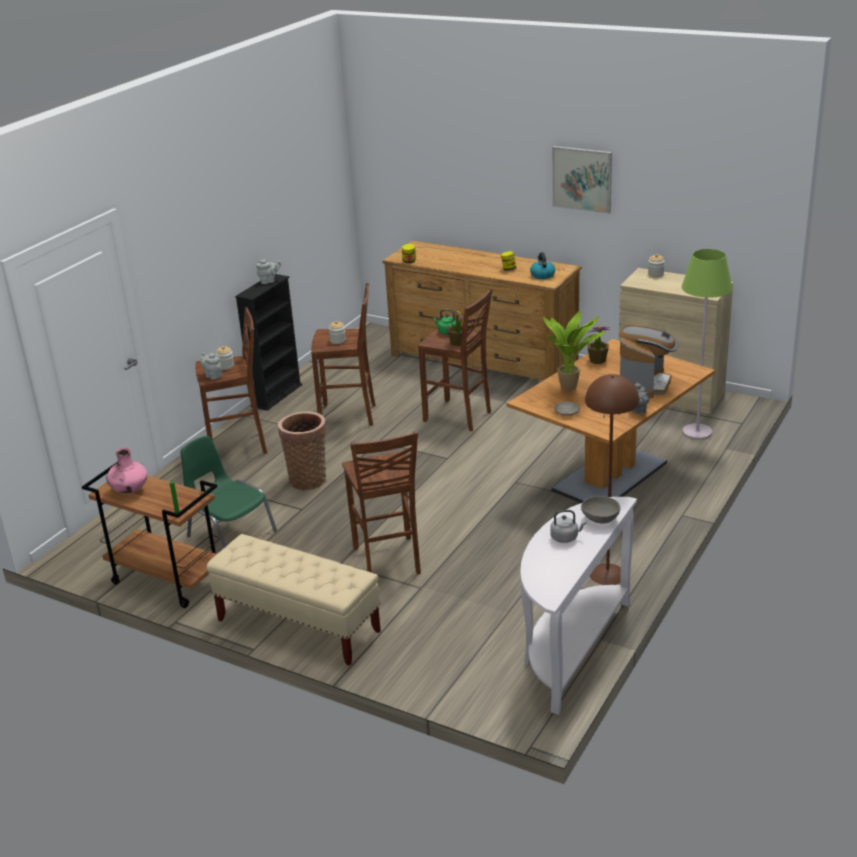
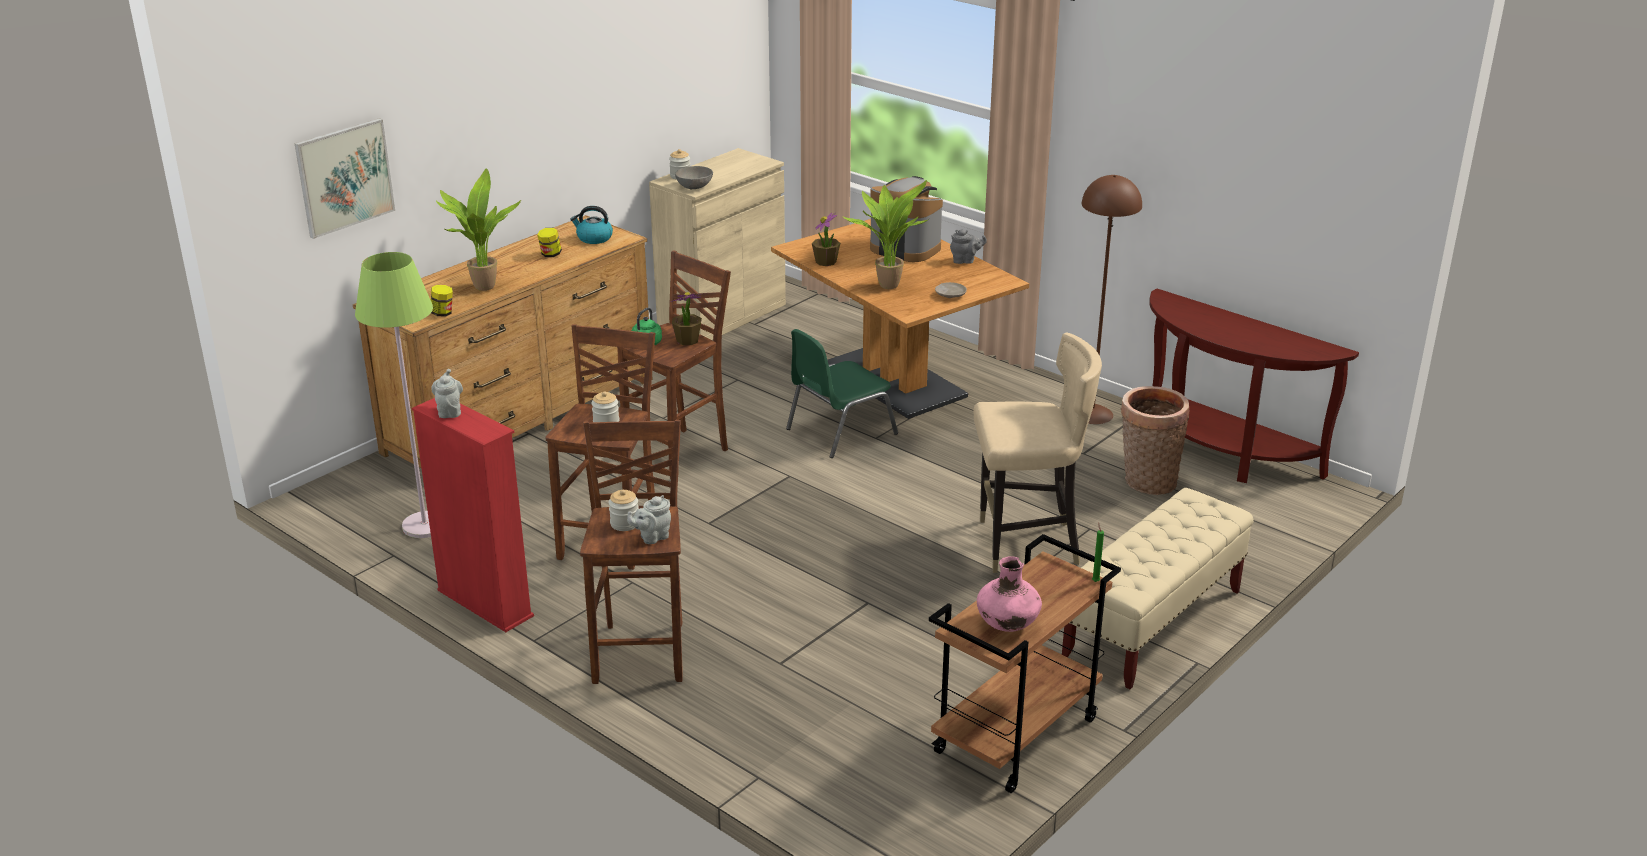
camera: 80 degrees left, 0 degrees up
green chair [180,436,277,548] -> green chair moved to [786,329,898,458]
black bookcase [235,274,302,411] -> red bookcase [412,398,534,632]
basket [278,411,326,490] -> basket moved to [1121,386,1189,495]
brown stool [342,431,421,575] -> beige chair [974,332,1102,573]
white console table [520,497,637,715] -> brown console table [1149,288,1359,483]
grey kettle [550,510,586,543] -> none
picture [552,146,612,214] -> picture moved to [295,118,395,239]
grey bowl [581,496,620,524] -> grey bowl moved to [675,166,713,189]
green floor lamp [682,249,733,440] -> green floor lamp moved to [355,252,433,538]
none -> potted plant [436,168,521,291]

